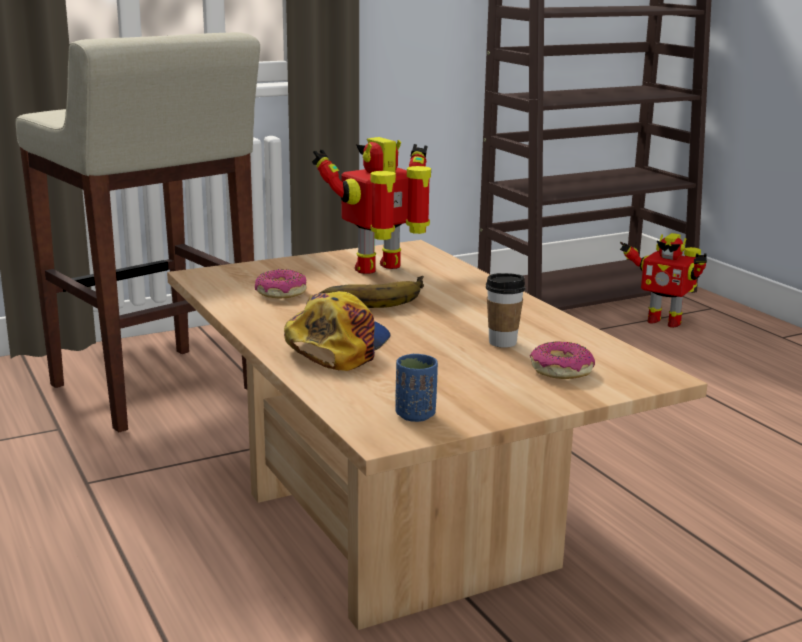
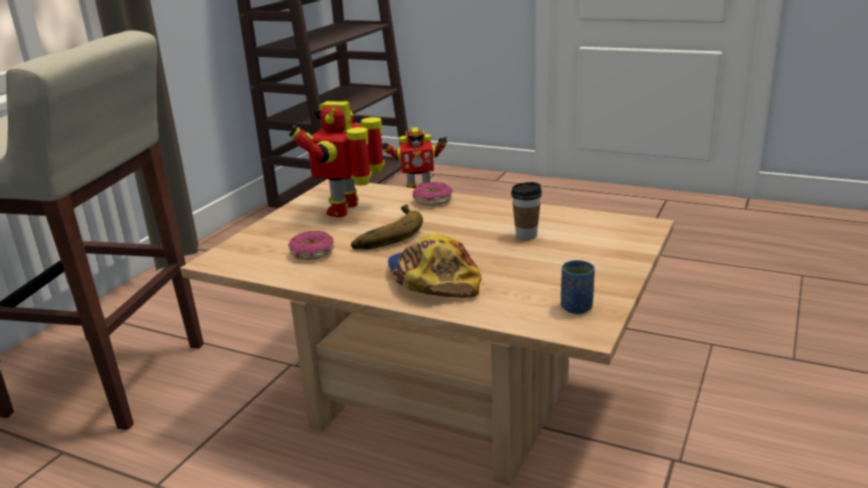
camera: 35 degrees left, 5 degrees up
donut [530,341,595,379] -> donut moved to [413,182,453,206]

